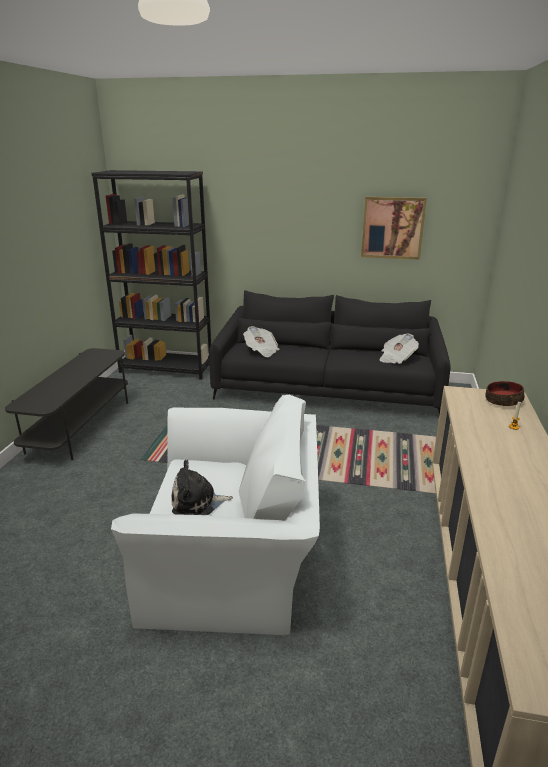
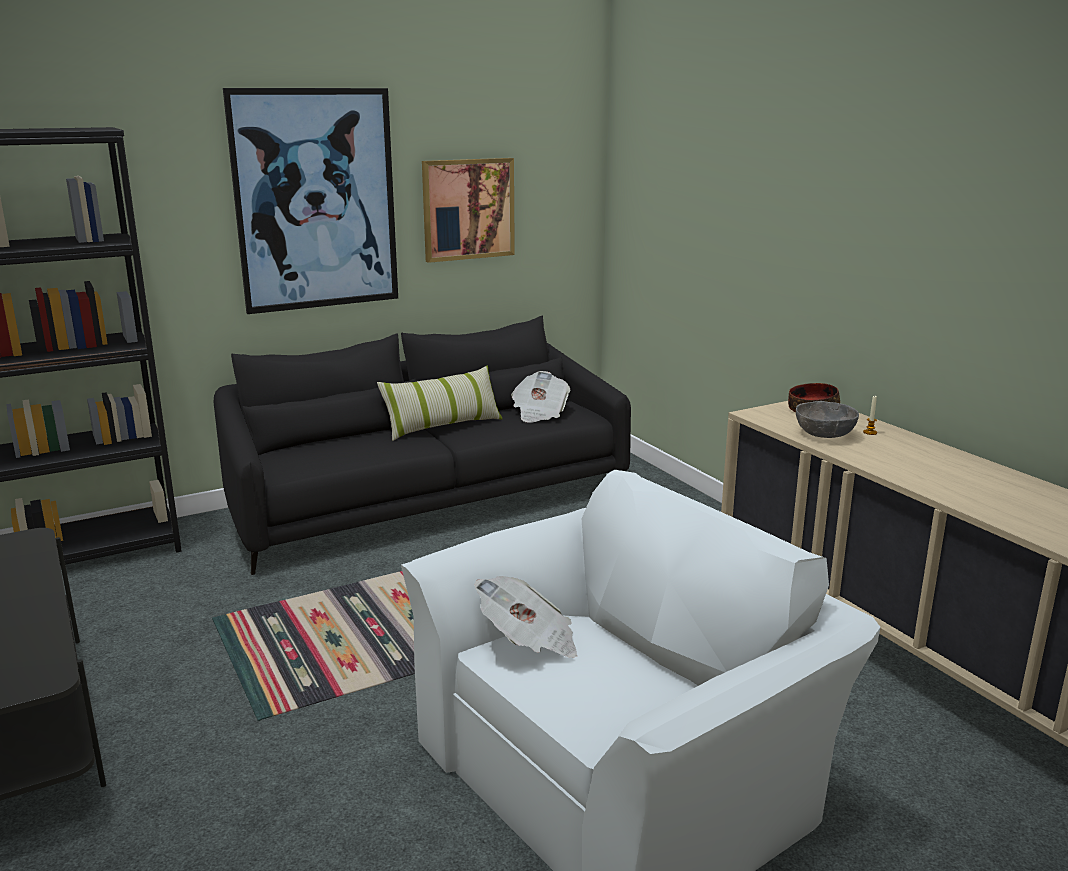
camera: 40 degrees left, 5 degrees down
plush toy [171,460,233,515] -> none
newspaper [243,326,279,357] -> newspaper moved to [474,576,577,658]
none -> picture [223,88,398,314]
none -> pillow [377,366,502,441]
none -> grey bowl [796,401,859,438]

